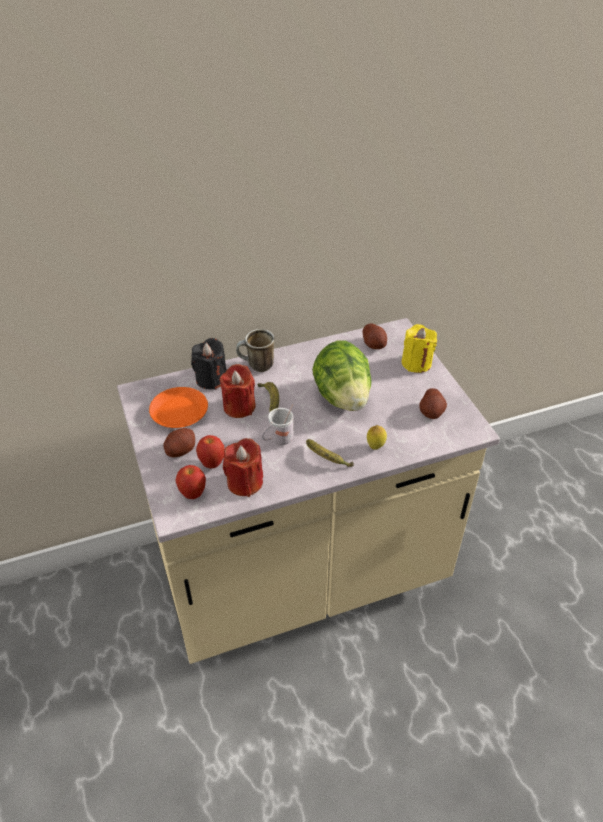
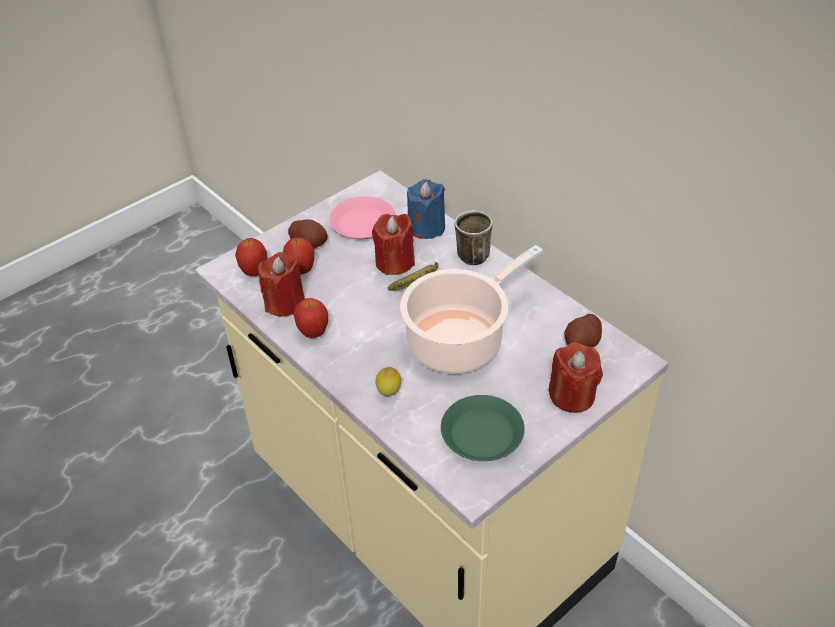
camera: 70 degrees right, 0 degrees up
orange plate [149,387,208,428] -> pink plate [329,196,396,240]
black candle [191,338,227,390] -> blue candle [407,179,445,239]
white mug [261,404,294,445] -> none
banana [306,439,354,467] -> none
lettuce [312,340,371,411] -> cooking pot [400,245,543,374]
yellow candle [402,324,437,373] -> red candle [548,342,603,413]
potato [419,388,447,419] -> green plate [441,395,525,461]
none -> apple [294,298,328,338]

